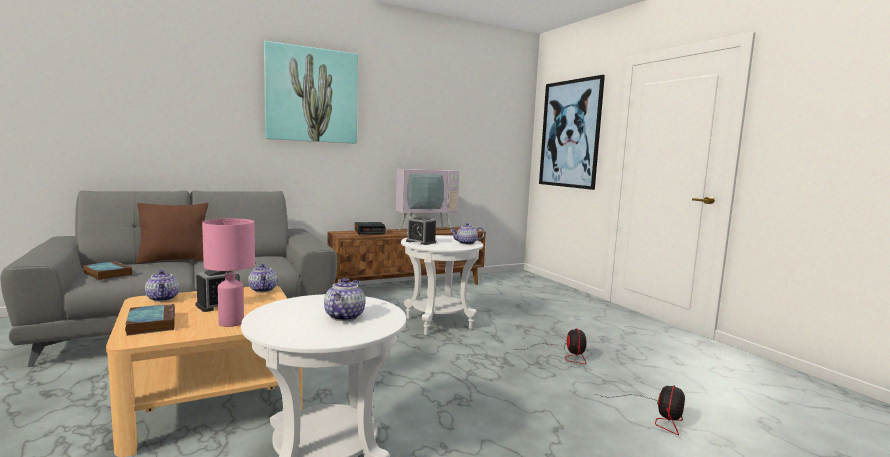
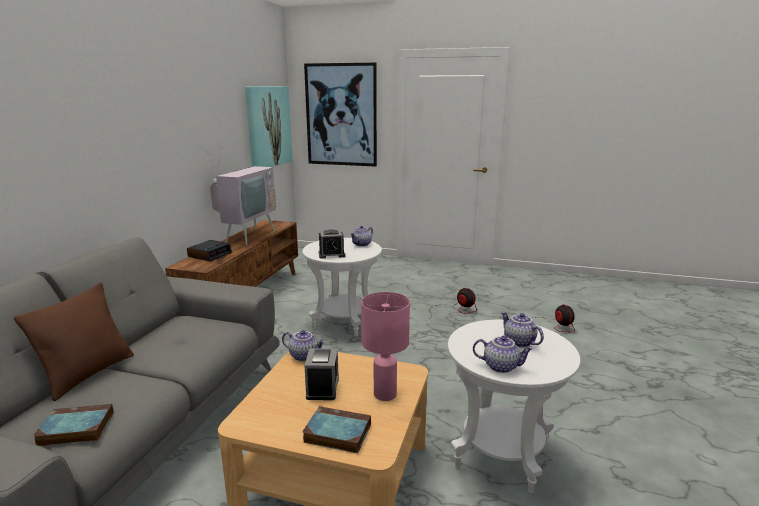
camera: 45 degrees left, 10 degrees up
teapot [145,270,179,302] -> teapot moved to [473,336,534,373]
picture [264,41,358,144] -> picture moved to [245,86,293,167]

